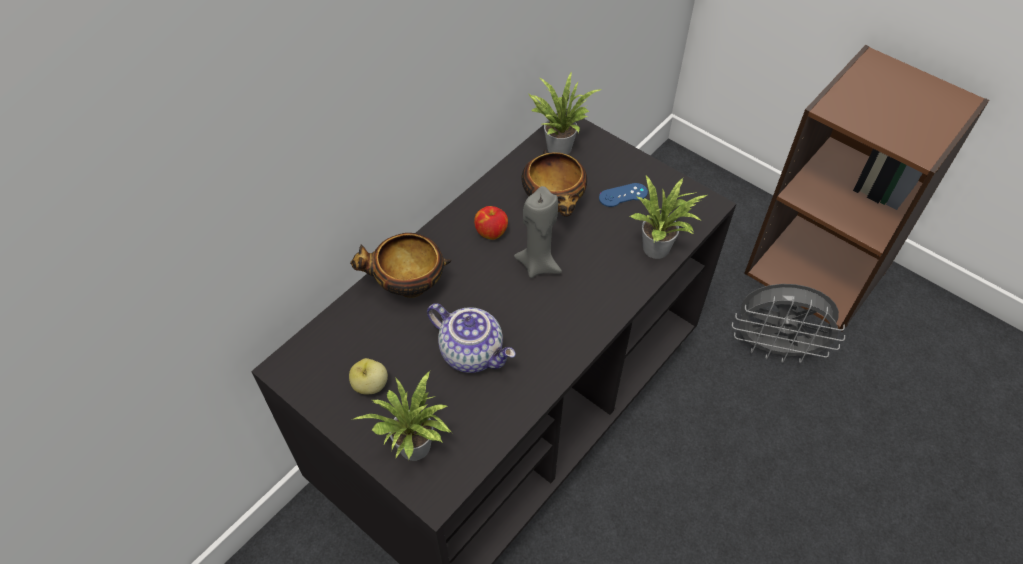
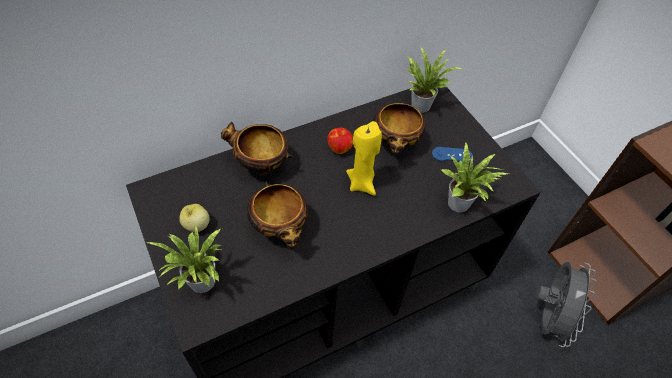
camera: 20 degrees right, 0 degrees up
teapot [427,303,516,373] -> bowl [247,182,308,248]
grey candle [514,186,562,278] -> yellow candle [346,121,382,195]
grey fan [732,284,845,364] -> grey fan turned 105 degrees counterclockwise [536,262,597,347]

